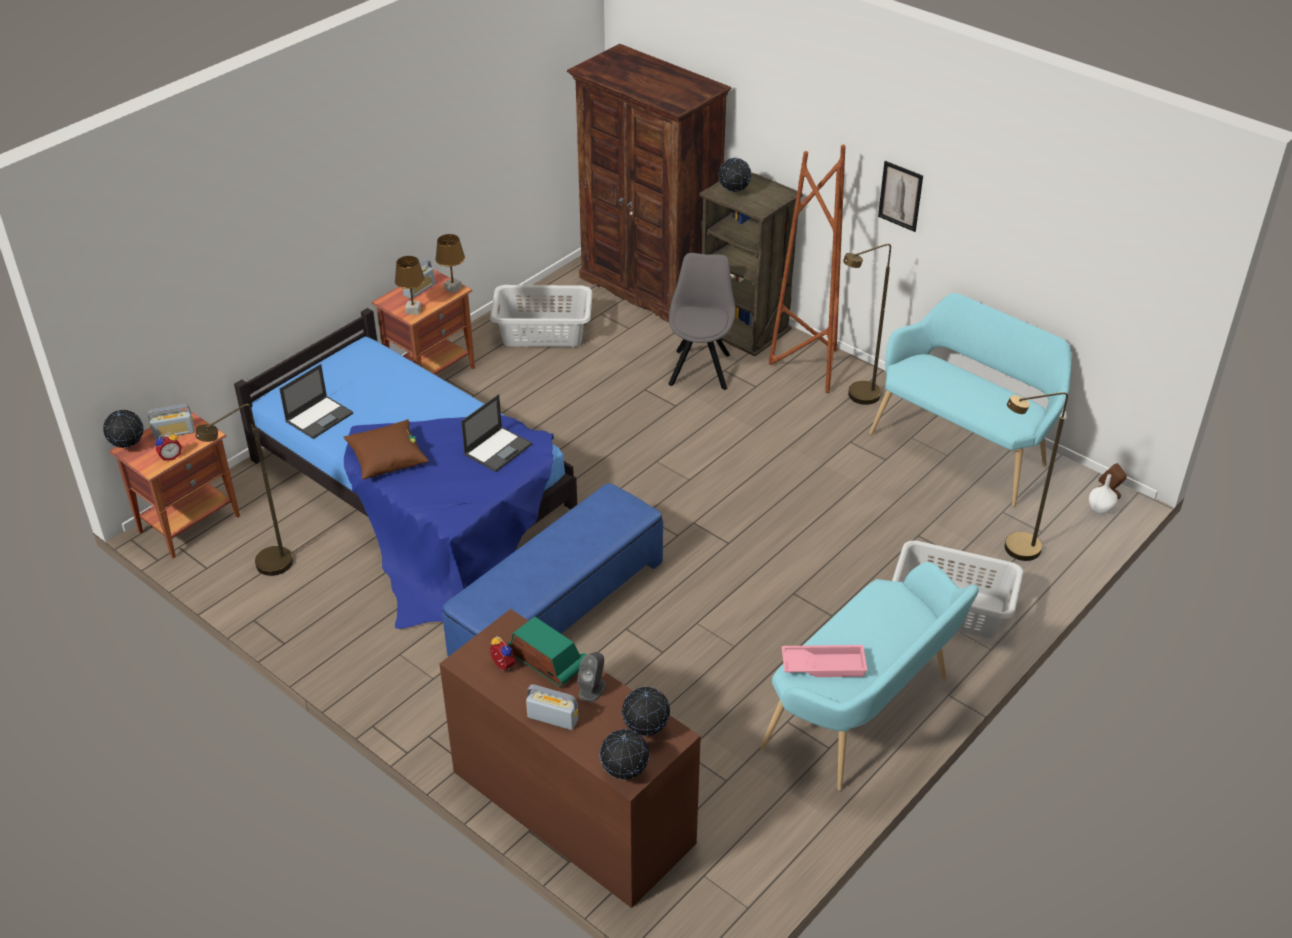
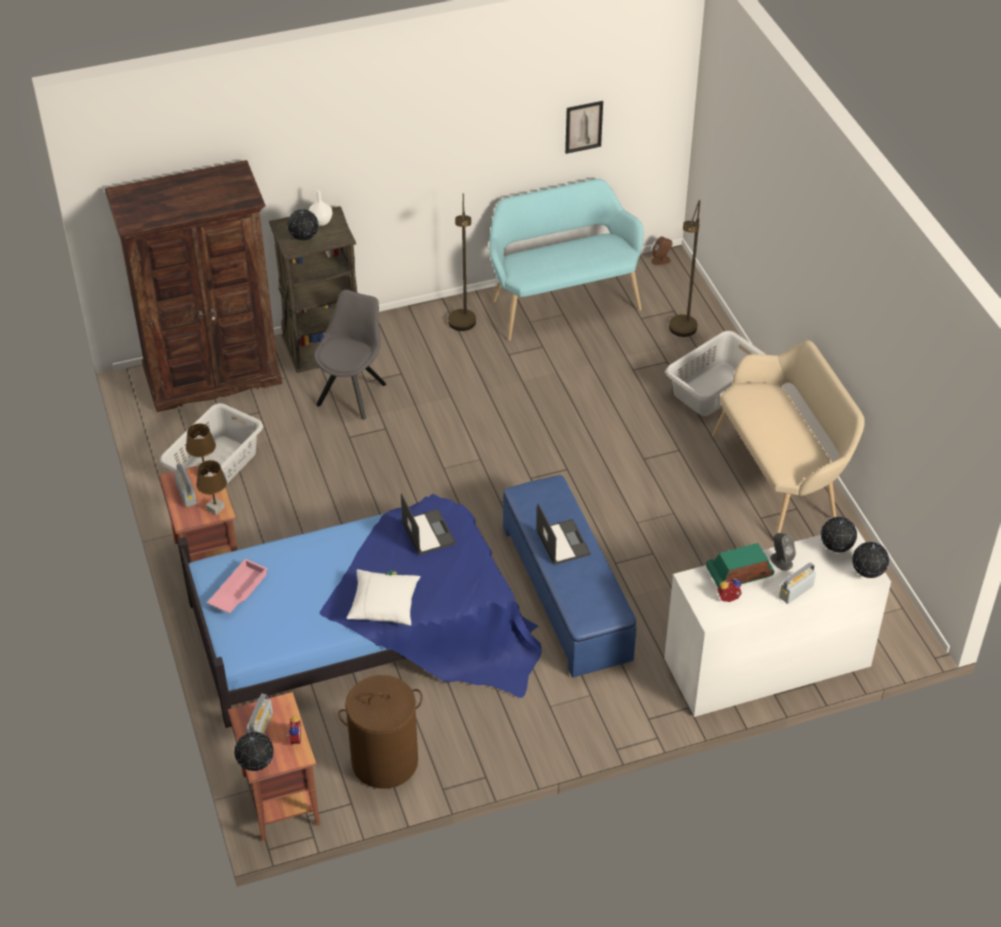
camera: 60 degrees left, 5 degrees up
brown floor lamp [196,404,293,576] -> brown laundry basket [338,675,423,789]
laptop [279,364,353,439] -> laptop moved to [536,503,591,565]
brown pillow [344,419,429,480] -> white pillow [347,569,420,626]
brown dresser [440,609,701,908] -> white dresser [664,526,891,717]
grey chair [668,253,735,390] -> grey chair turned 75 degrees clockwise [314,290,386,420]
turquoise bench [760,562,979,791] -> beige bench [712,340,865,534]
brown clothes rack [769,144,845,393] -> none
pink tray [781,645,867,677] -> pink tray moved to [207,559,268,614]
picture [878,161,923,232] -> picture moved to [565,101,603,154]
white vase [1089,474,1118,514] -> white vase moved to [309,190,333,226]

